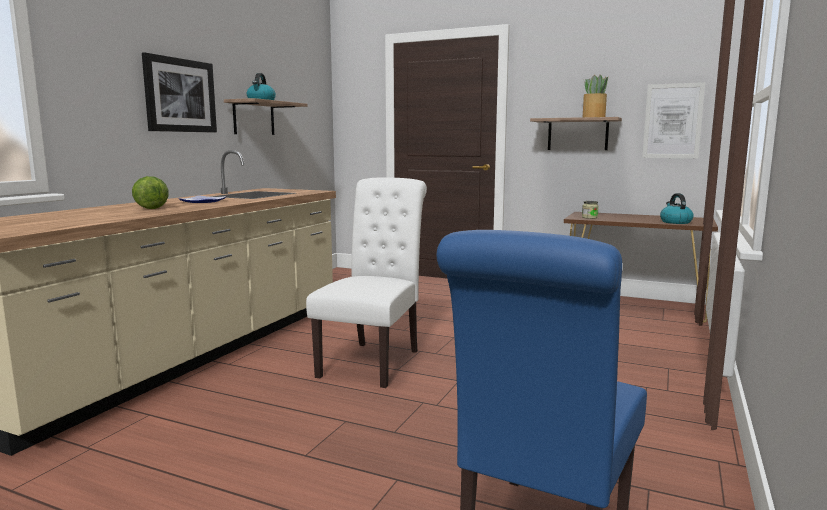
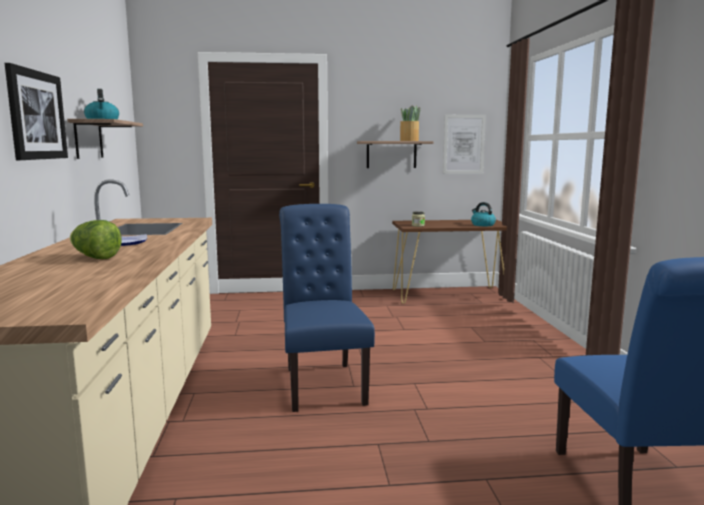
camera: 30 degrees left, 0 degrees up
white chair [306,178,427,388] -> blue chair [279,204,375,412]

